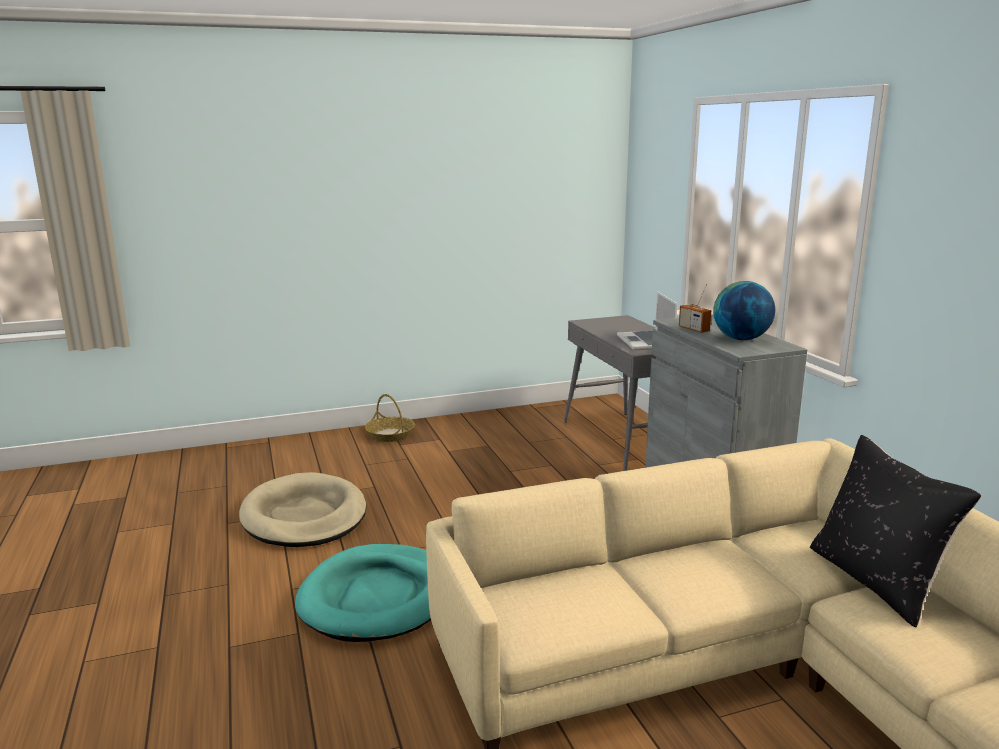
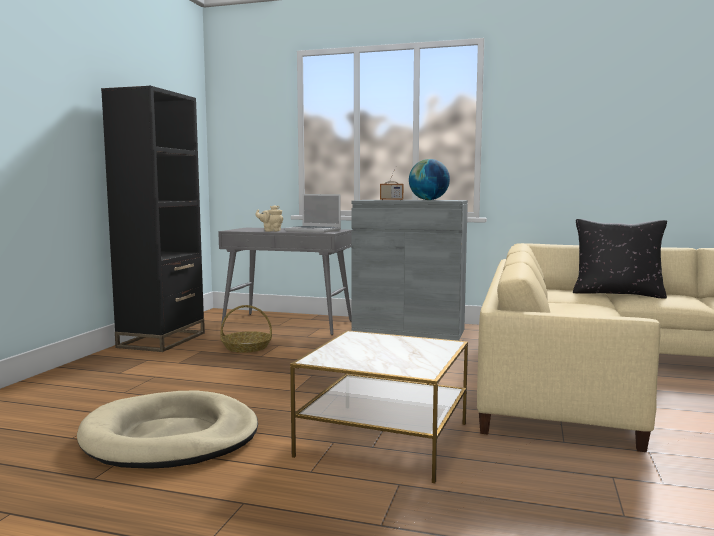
camera: 55 degrees left, 10 degrees down
turquoise dog bed [295,544,431,642] -> side table [290,330,468,483]
basket [365,394,415,442] -> basket moved to [220,305,272,353]
none -> black bookcase [101,86,205,352]
none -> beige teapot [255,205,283,232]

